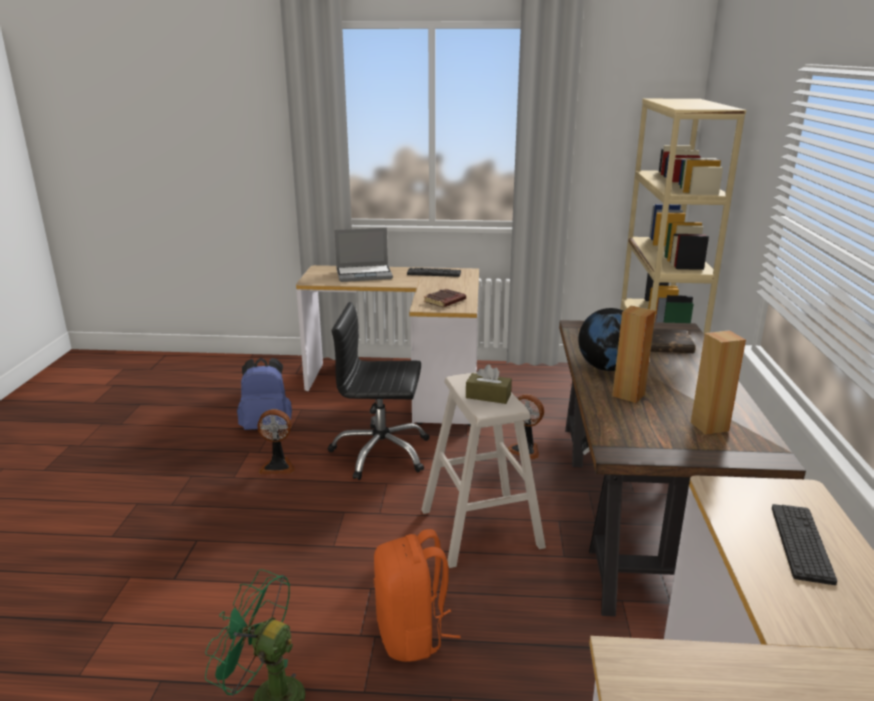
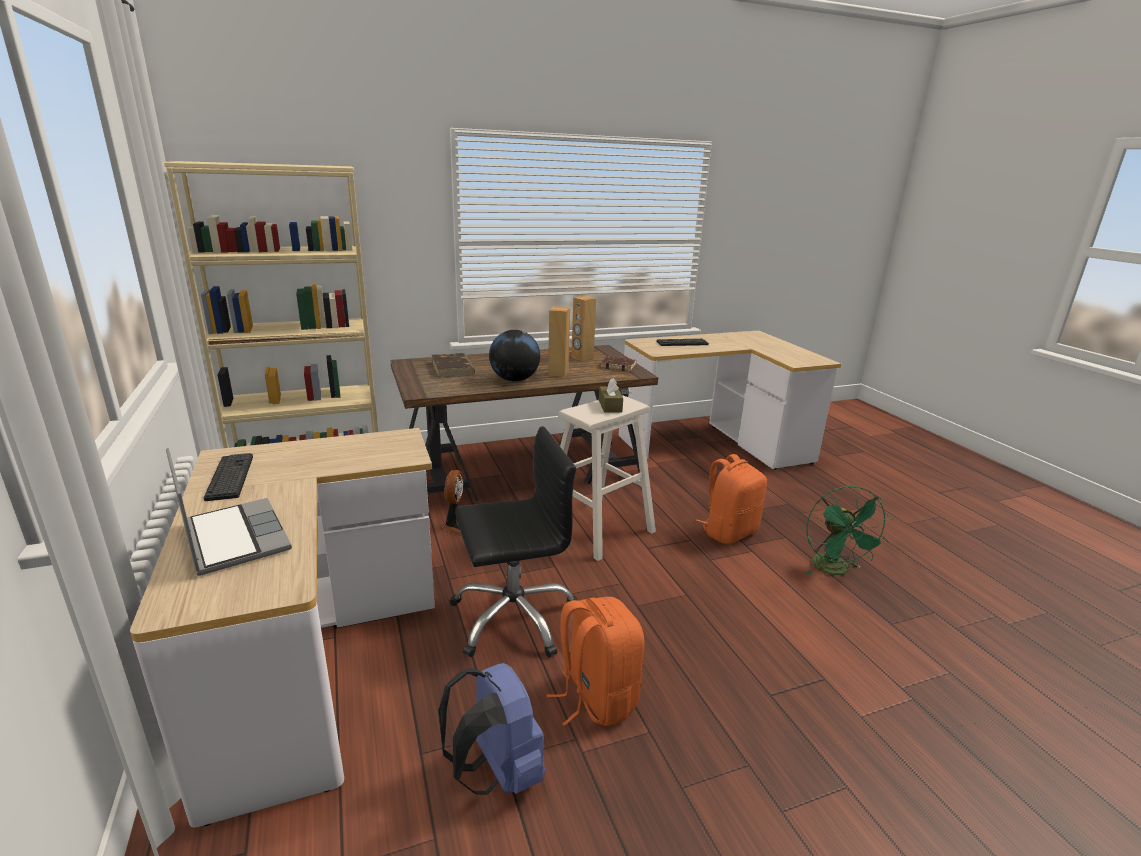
camera: 115 degrees left, 0 degrees up
fan [257,409,295,474] -> orange backpack [547,597,644,726]
black office chair [328,302,430,480] -> black office chair turned 90 degrees counterclockwise [450,426,578,658]
brown book [424,289,466,308] -> brown book moved to [600,356,636,371]

